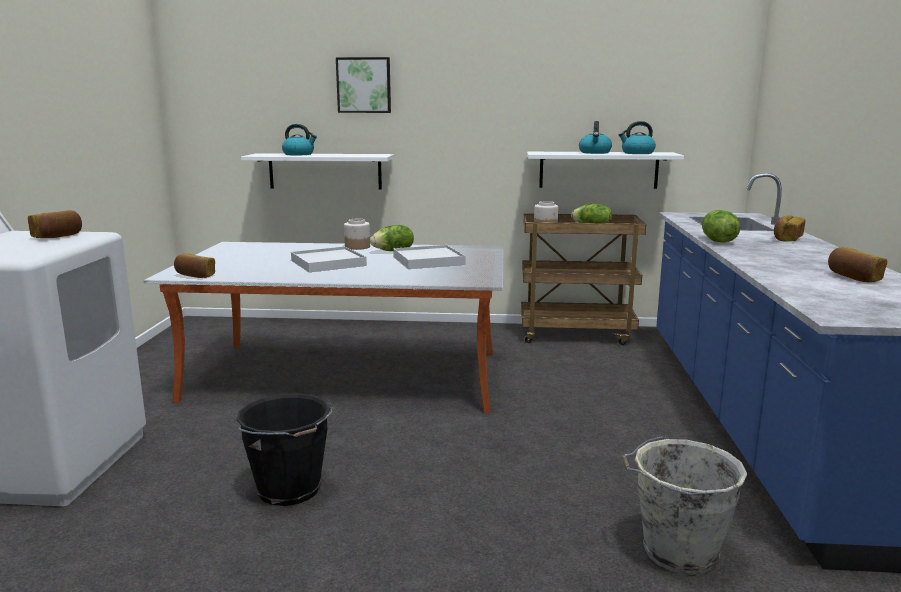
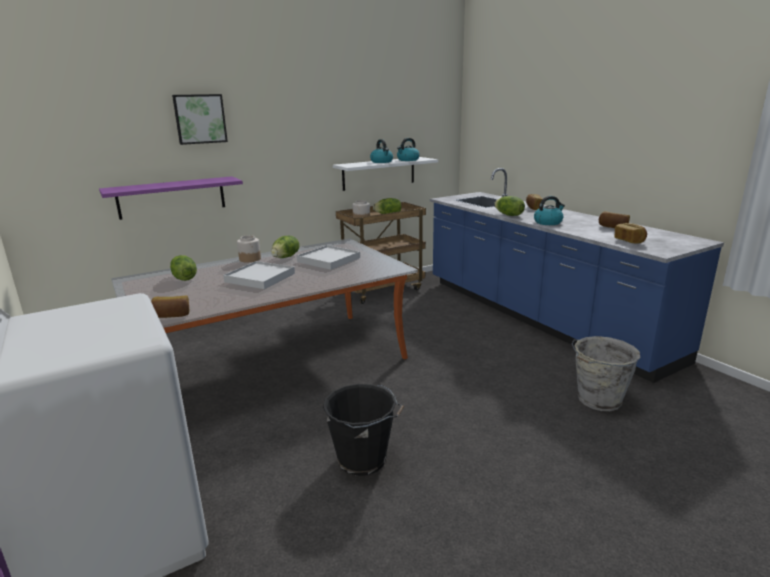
camera: 35 degrees left, 5 degrees up
bread [28,210,82,238] -> bread moved to [614,223,647,243]
white shelf [241,153,394,190] -> purple shelf [99,176,243,220]
kettle [282,124,317,156] -> kettle moved to [534,196,565,225]
none -> lettuce [170,255,197,281]

